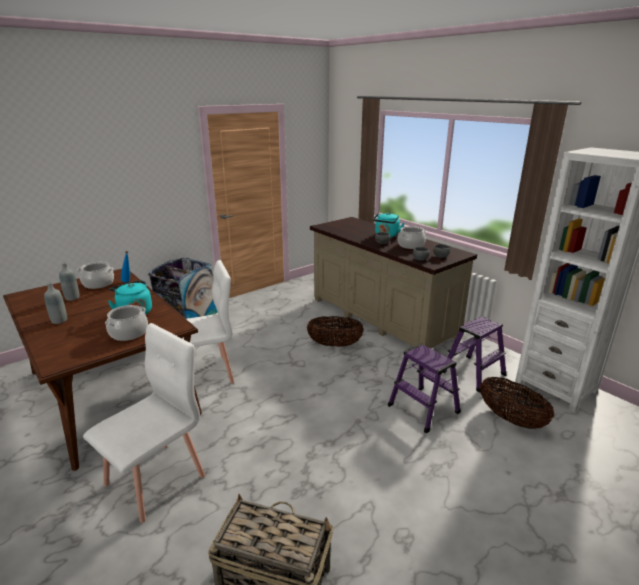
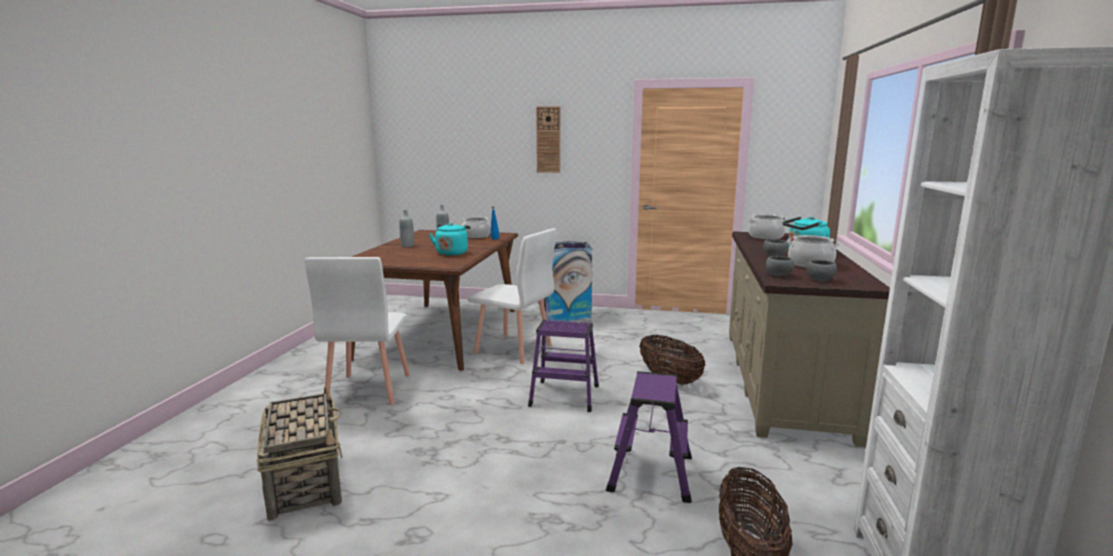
camera: 50 degrees right, 10 degrees down
white chair [83,323,205,523] -> white chair turned 90 degrees clockwise [305,257,410,405]
cooking pot [105,305,148,341] -> cooking pot moved to [748,214,787,240]
purple step ladder [443,316,506,393] -> purple step ladder moved to [528,320,599,412]
none -> wall clock [536,106,560,173]

